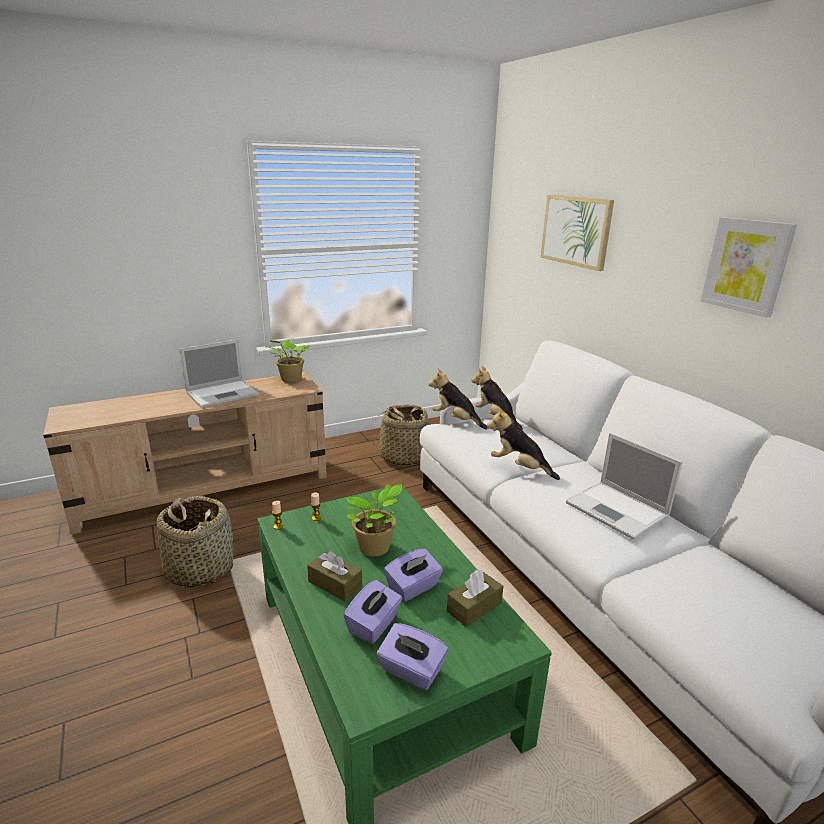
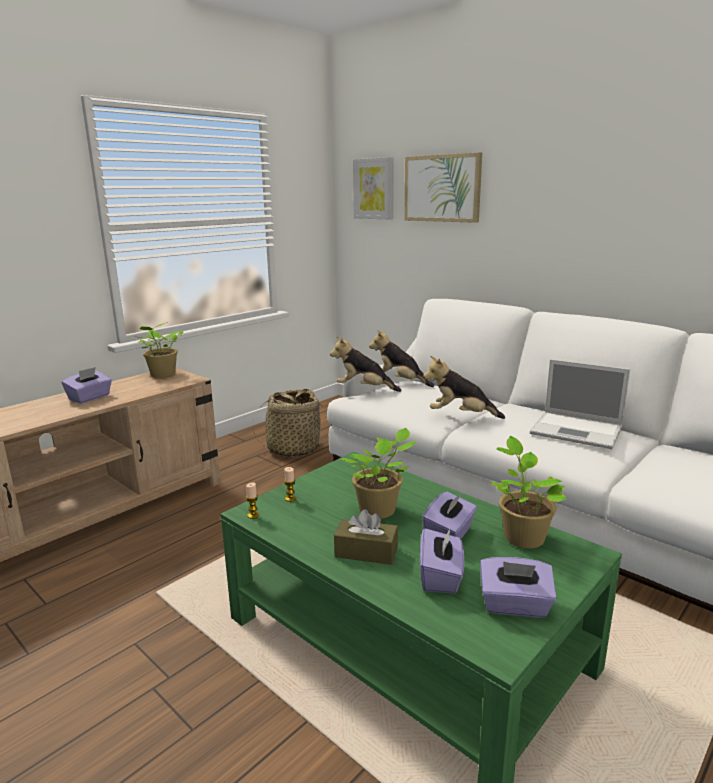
camera: 20 degrees left, 5 degrees down
basket [157,496,233,588] -> none
laptop [180,339,259,408] -> purple tissue box [62,367,112,403]
brown tissue box [447,570,503,627] -> potted plant [490,436,567,549]
picture [701,217,797,318] -> picture moved to [353,157,394,220]

